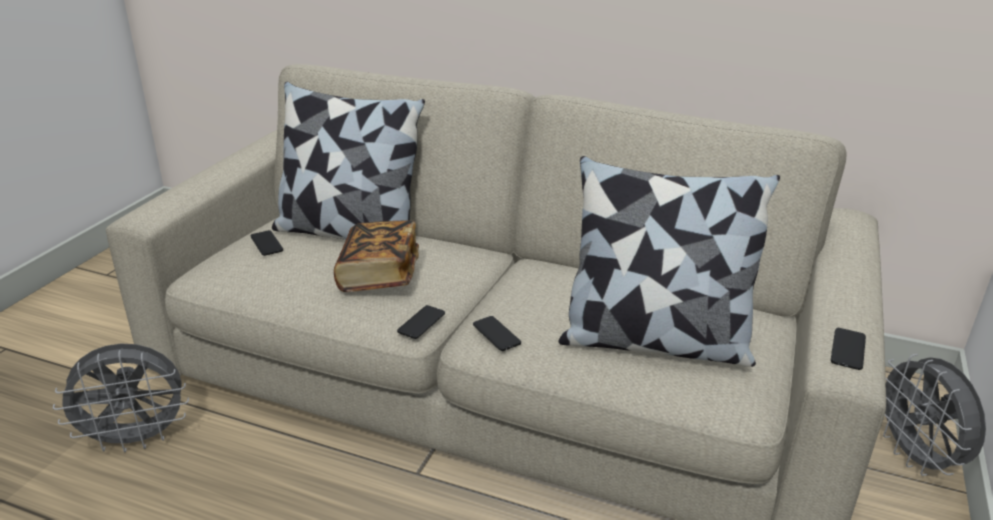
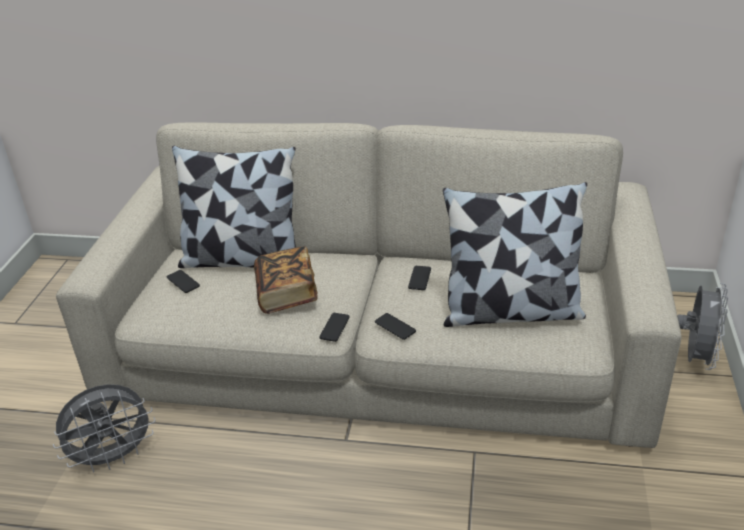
camera: 10 degrees left, 5 degrees up
phone [831,328,866,370] -> phone moved to [408,266,431,290]
grey fan [883,354,986,476] -> grey fan turned 135 degrees counterclockwise [677,283,728,370]

